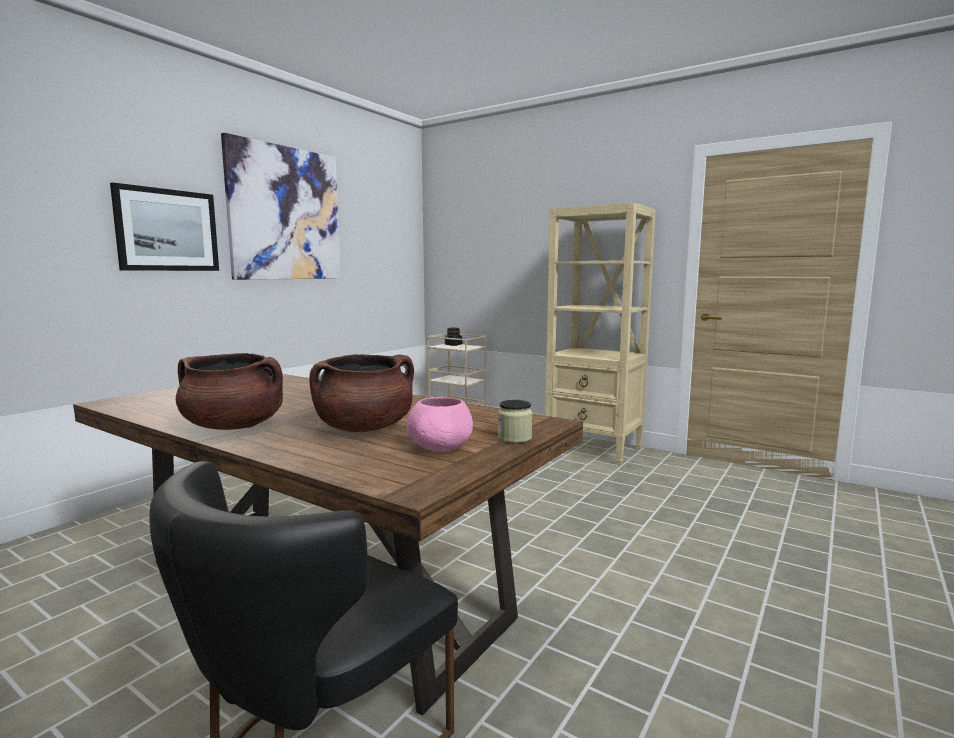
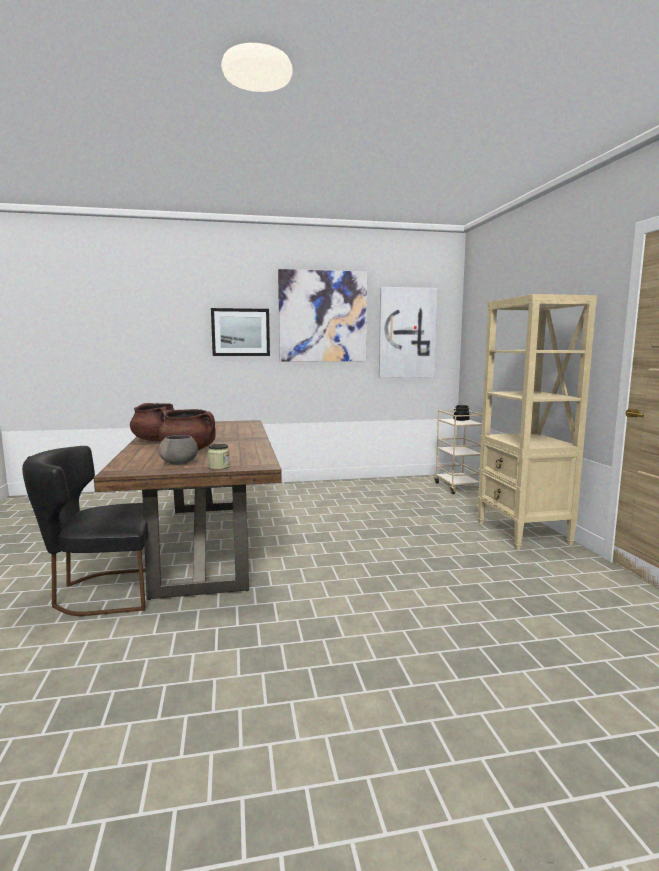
camera: 45 degrees right, 0 degrees up
pink bowl [407,397,473,452] -> grey bowl [159,435,198,465]
none -> picture [379,287,437,378]

